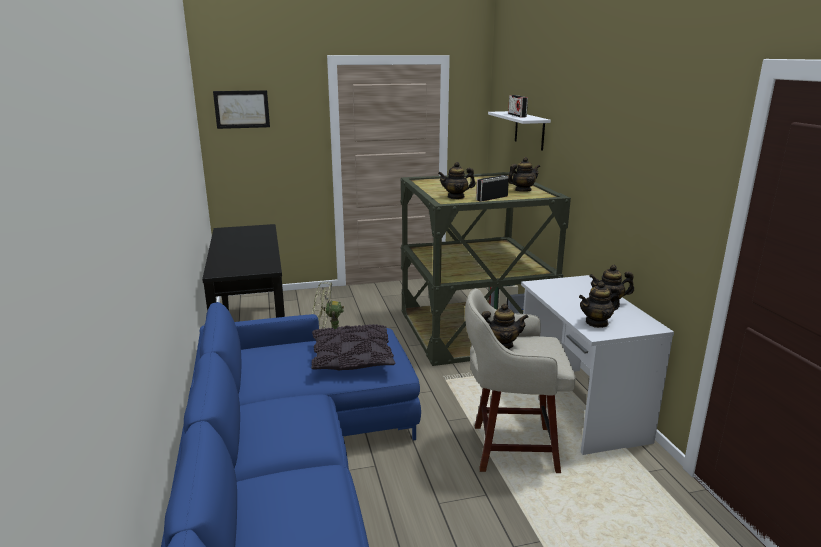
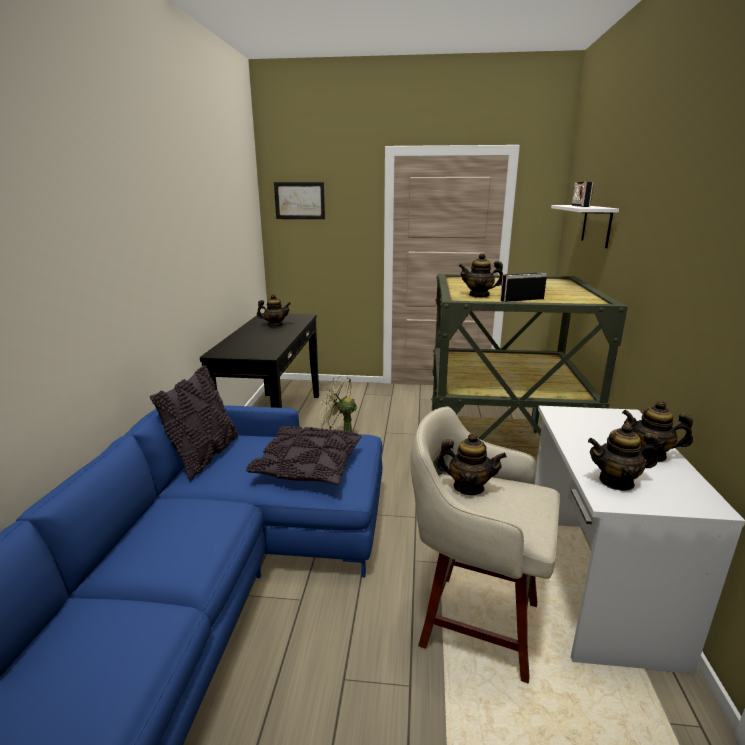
camera: 20 degrees right, 0 degrees up
teapot [509,157,540,192] -> teapot moved to [257,294,291,327]
none -> black pillow [150,365,238,481]

